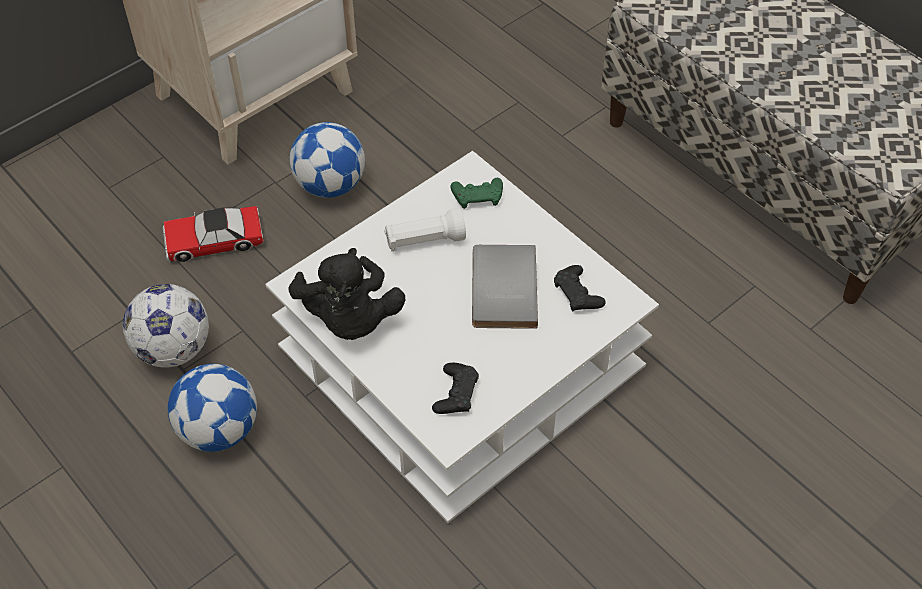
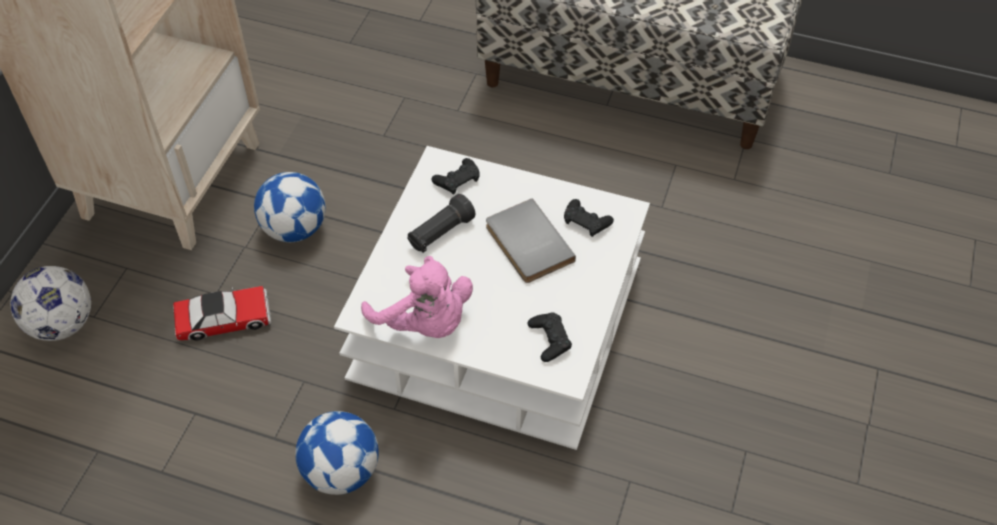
camera: 30 degrees left, 0 degrees up
football [123,284,209,368] -> football moved to [10,266,91,341]
toy car [163,206,264,262] -> toy car turned 150 degrees counterclockwise [173,286,271,341]
black plush toy [288,248,405,340] -> pink plush toy [361,256,473,338]
white flashlight [384,208,466,251] -> black flashlight [407,194,476,253]
green game controller [450,178,503,209] -> black game controller [432,158,480,195]

